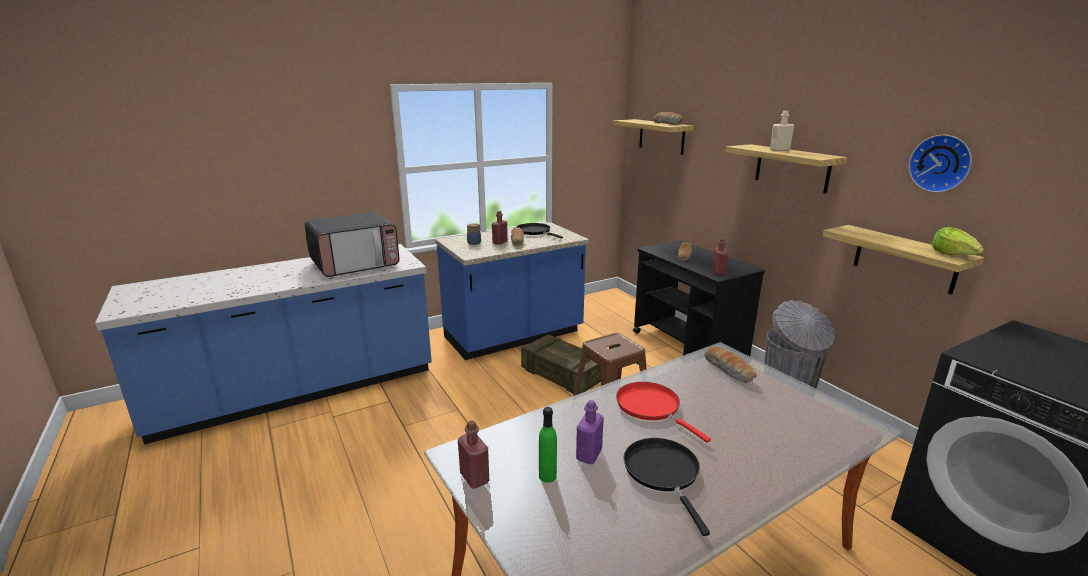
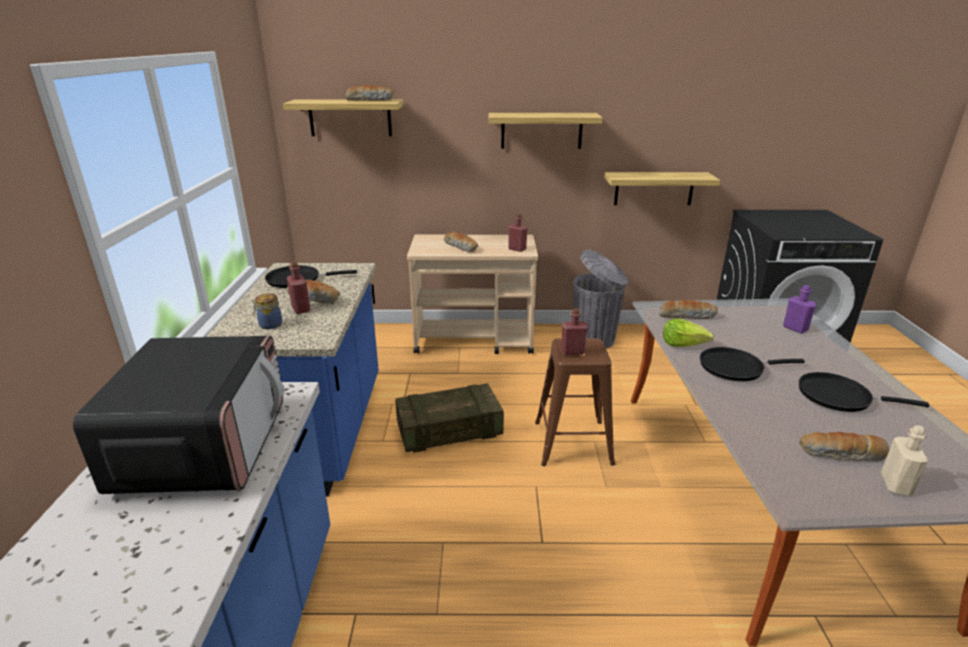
camera: 60 degrees left, 5 degrees up
red bottle [458,420,489,488] -> red bottle moved to [561,308,588,355]
green bottle [539,407,557,483] -> bread [799,432,890,462]
purple bottle [576,400,604,464] -> purple bottle moved to [783,285,817,333]
red frying pan [616,382,711,443] -> black frying pan [700,347,805,381]
black cart [633,240,765,356] -> beige cart [407,235,538,354]
beige bottle [770,111,794,151] -> beige bottle moved to [881,425,928,496]
wall clock [909,135,972,193] -> none
lettuce [931,227,984,255] -> lettuce moved to [663,318,714,347]

